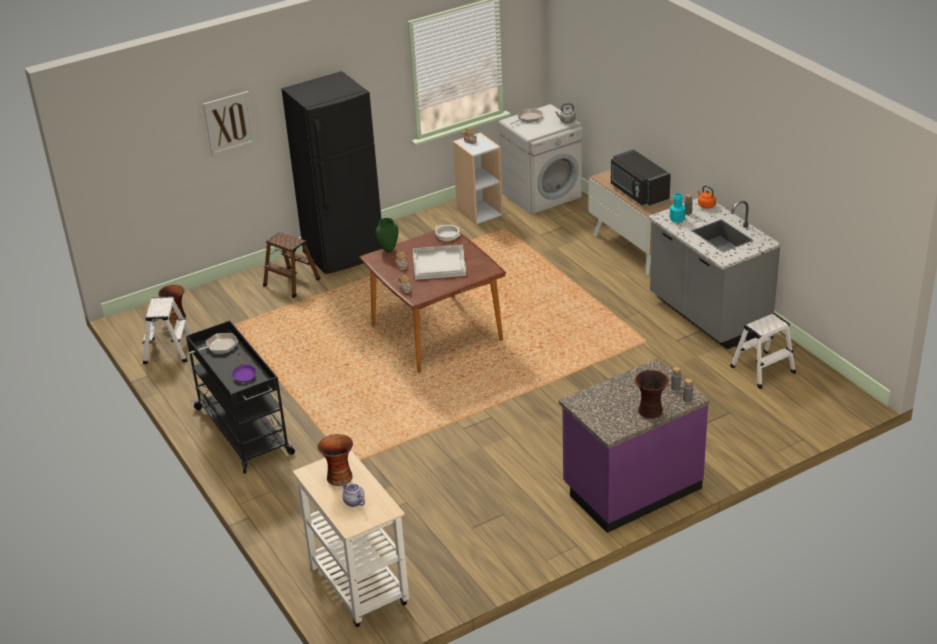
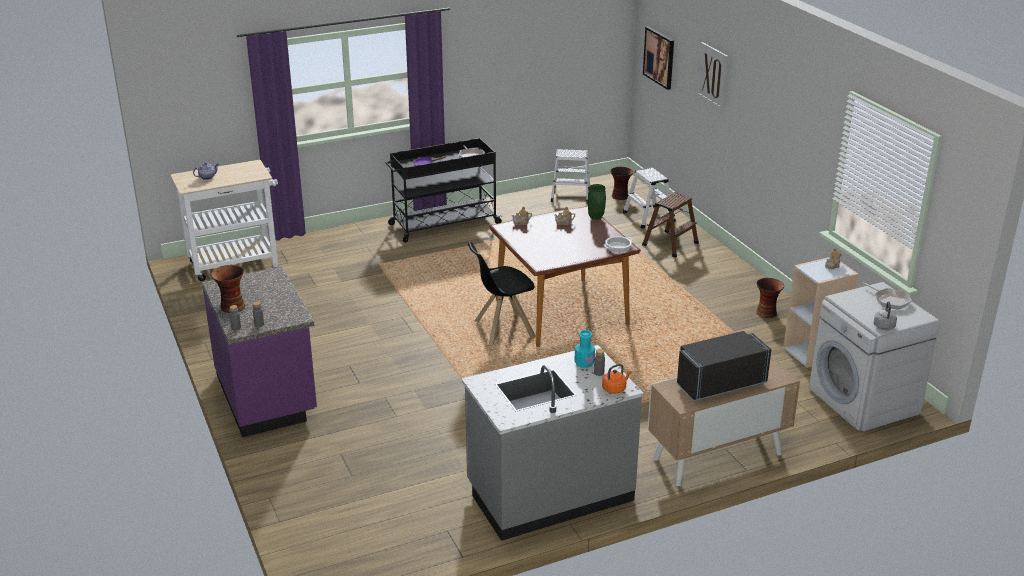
camera: 95 degrees right, 5 degrees down
black fridge [281,71,383,274] -> none
vase [318,434,353,486] -> vase moved to [756,278,784,318]
white tray [413,245,466,280] -> none
white step ladder [730,313,796,389] -> white step ladder moved to [623,167,676,229]
none -> black chair [468,241,536,346]
none -> picture [643,26,674,90]

